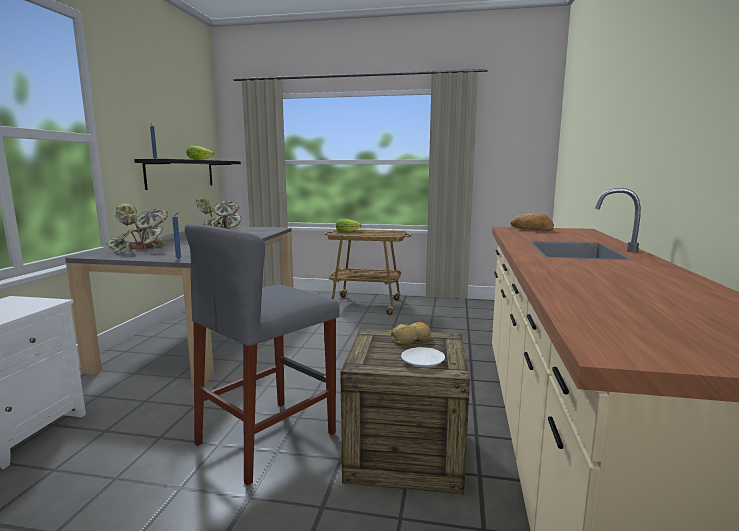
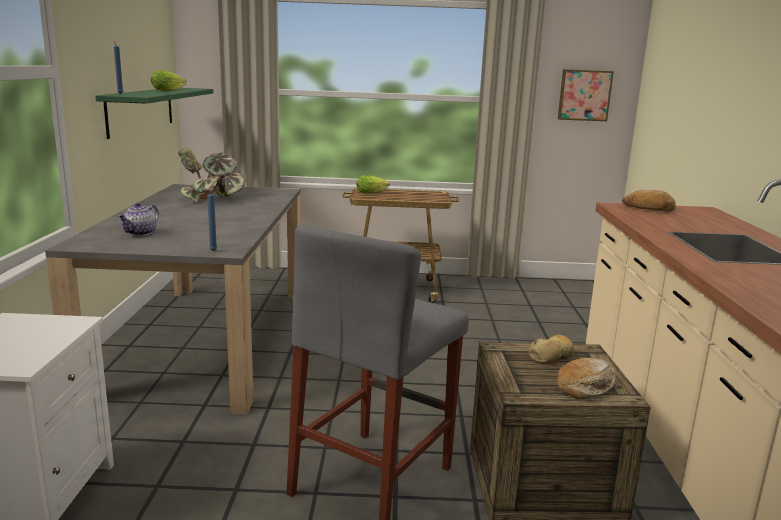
camera: 10 degrees left, 5 degrees up
potted plant [107,203,168,252] -> teapot [118,202,159,236]
black shelf [134,159,241,190] -> green shelf [95,88,213,139]
white plate [401,347,445,367] -> bread [557,358,616,399]
none -> picture [558,69,614,121]

